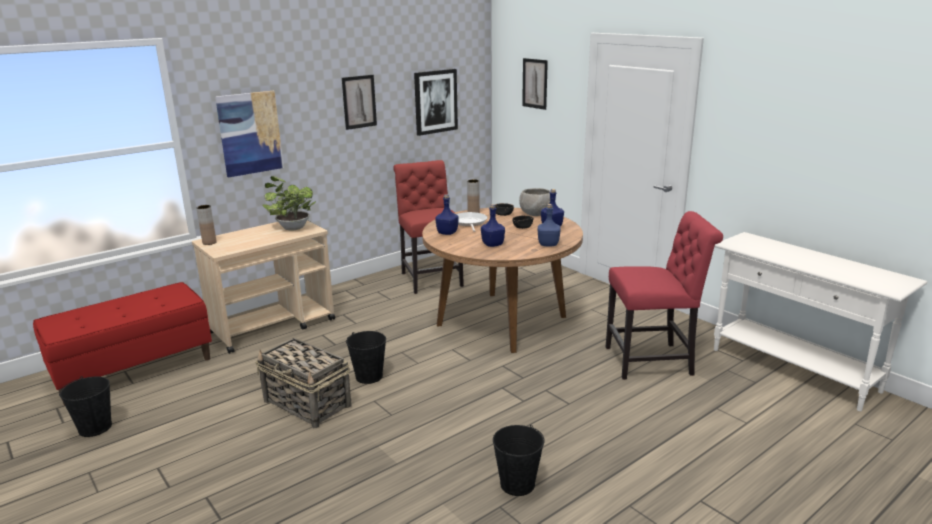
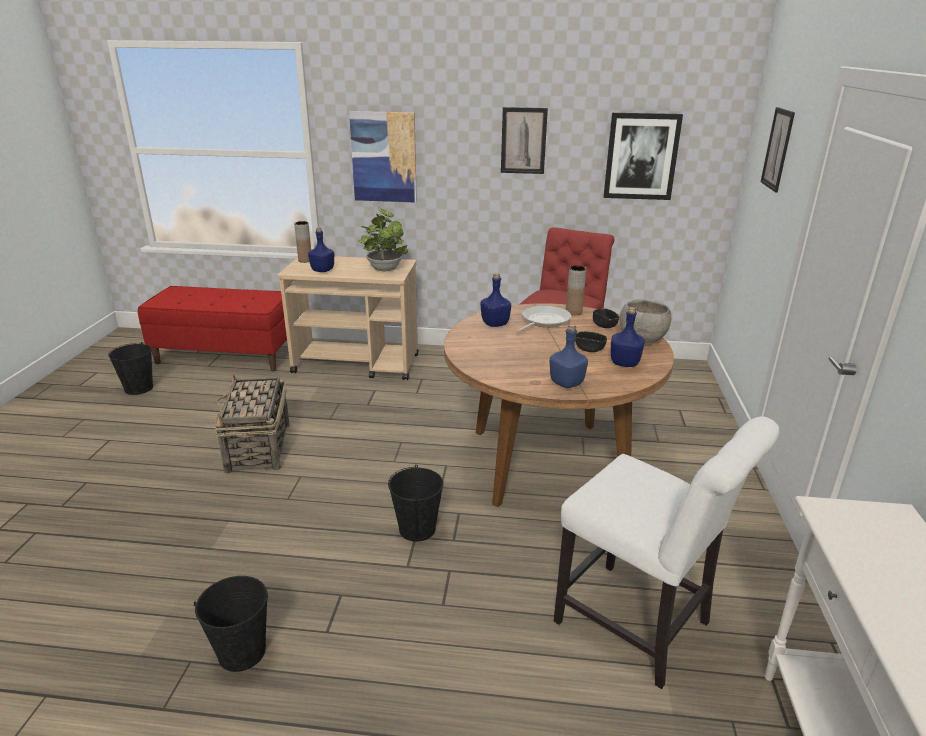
camera: 45 degrees right, 5 degrees up
black bucket [346,331,386,384] -> black bucket moved to [388,465,443,542]
blue bottle [481,204,505,247] -> blue bottle moved to [308,228,334,272]
red chair [606,211,723,380] -> white chair [554,416,779,689]

